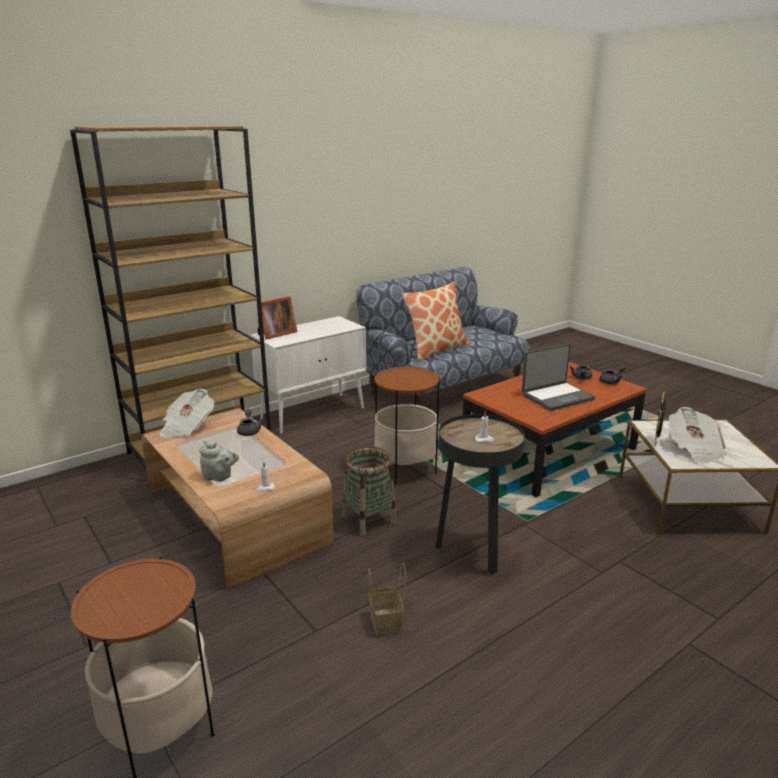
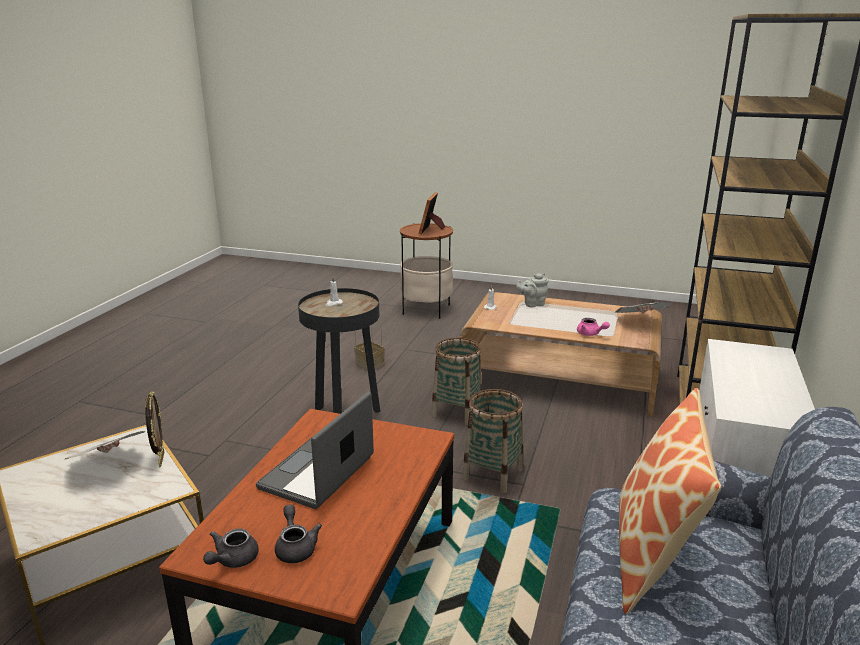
camera: 145 degrees right, 0 degrees up
grey teapot [237,409,264,436] -> pink teapot [577,318,610,336]
picture frame [258,296,297,340] -> picture frame moved to [418,192,445,234]
side table [374,366,439,484] -> basket [462,389,523,493]

